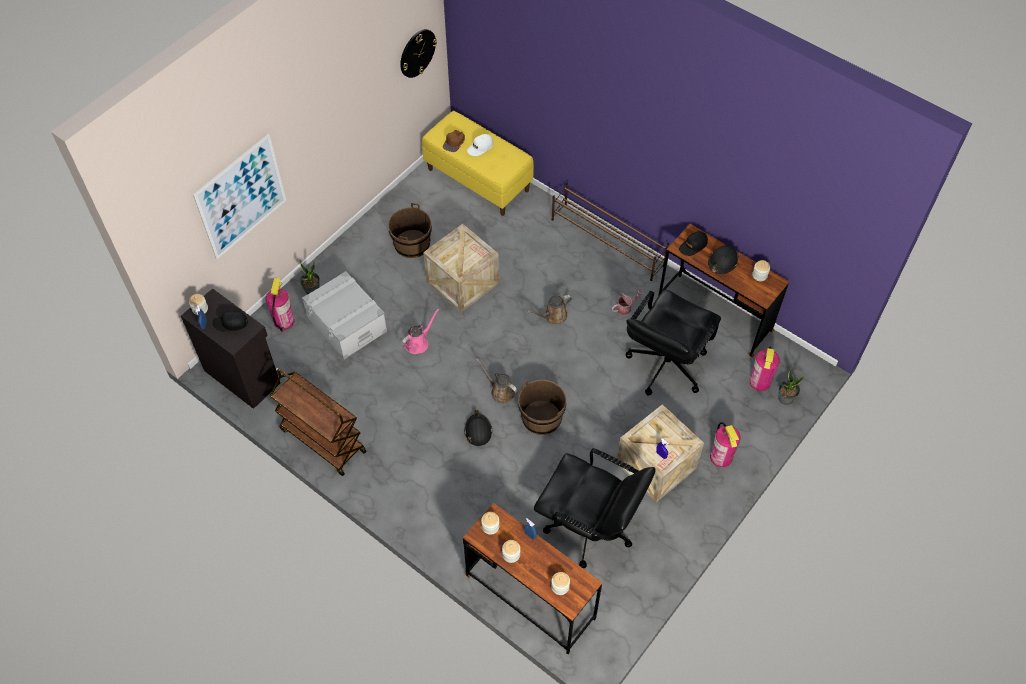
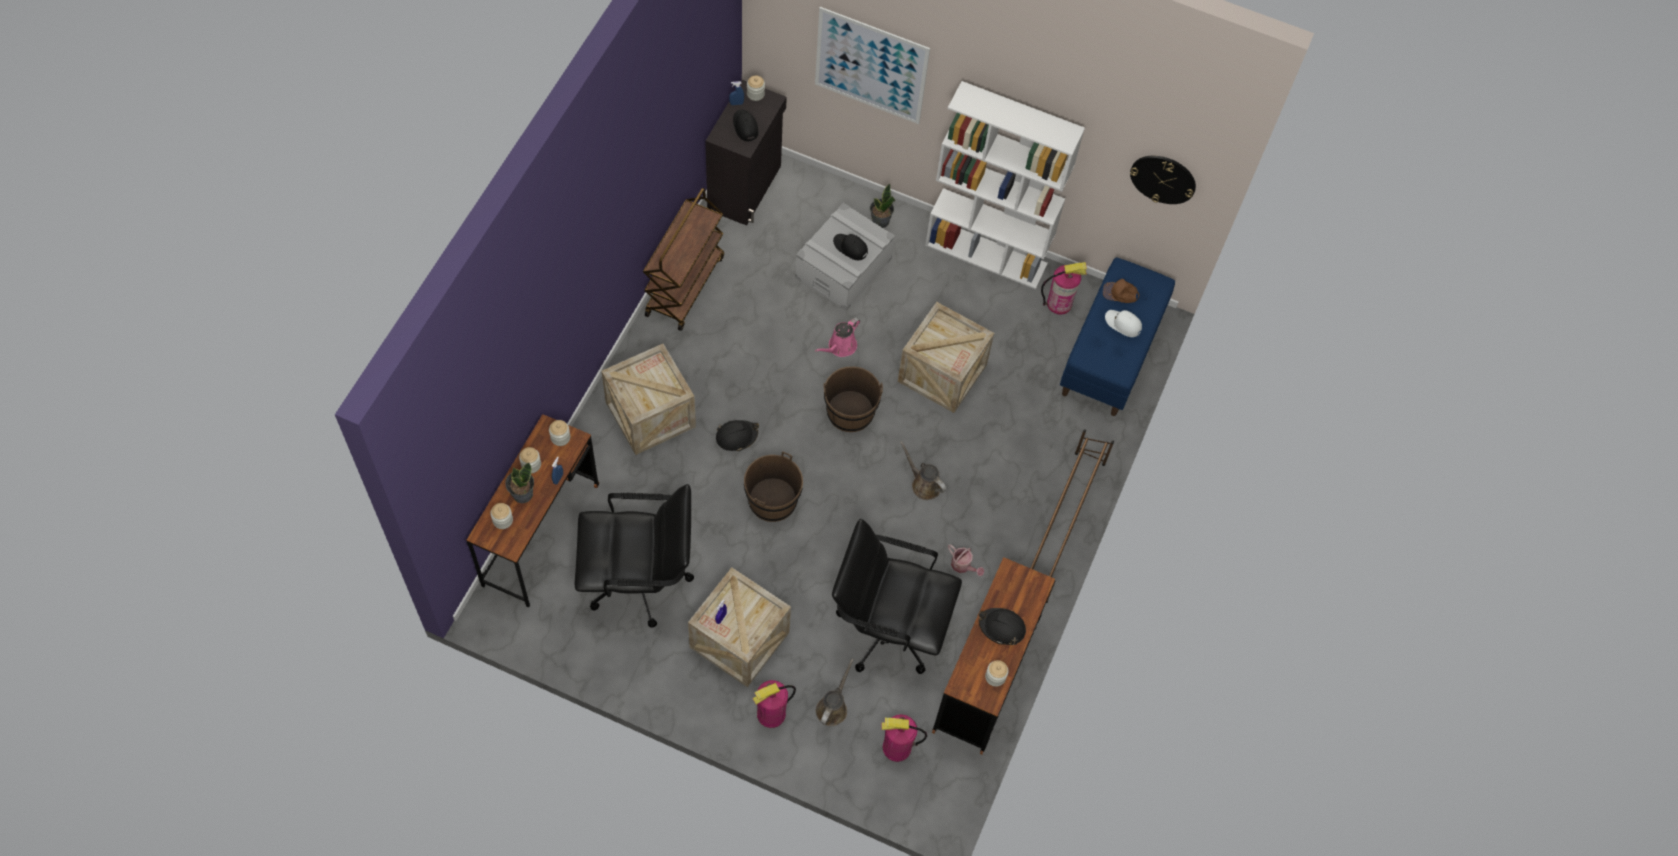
camera: 70 degrees right, 5 degrees up
fire extinguisher [265,278,294,332] -> fire extinguisher moved to [1041,262,1087,315]
brown bucket [388,203,432,258] -> brown bucket moved to [824,366,883,432]
pink watering can [401,308,439,354] -> pink watering can turned 105 degrees clockwise [815,317,860,357]
yellow bench [422,111,534,216] -> blue bench [1060,257,1175,416]
brown watering can [476,358,518,403] -> brown watering can moved to [816,659,854,726]
black office chair [534,448,655,568] -> black office chair turned 105 degrees counterclockwise [575,484,694,628]
black cap [679,231,708,256] -> black cap moved to [833,234,868,260]
potted plant [778,367,805,405] -> potted plant moved to [505,463,534,503]
none -> crate [602,344,696,455]
none -> white bookcase [925,81,1085,289]

